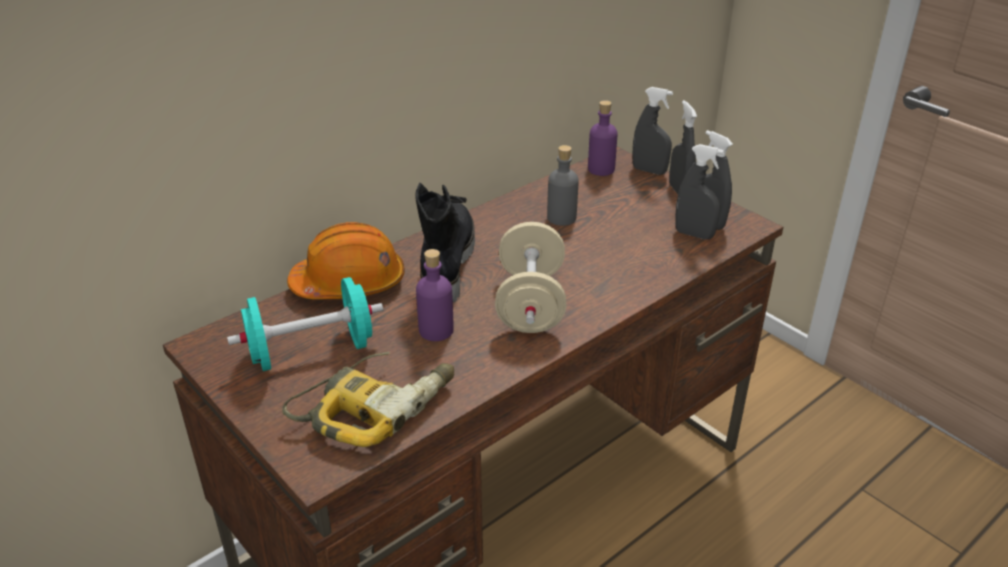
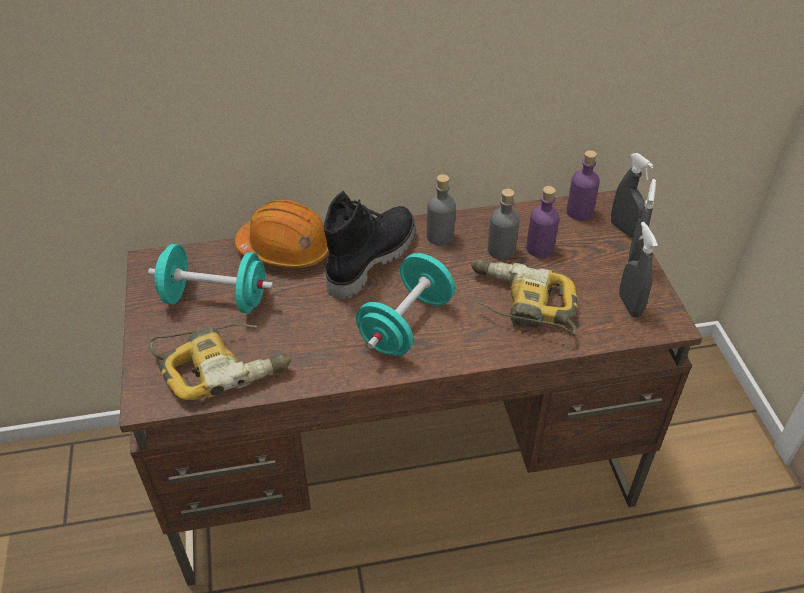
camera: 30 degrees right, 10 degrees up
purple bottle [416,249,454,341] -> purple bottle moved to [526,186,560,258]
beige dumbbell [495,222,566,333] -> turquoise dumbbell [356,253,455,356]
grey spray bottle [675,144,724,239] -> none
none -> grey bottle [427,174,456,246]
none -> power drill [471,259,577,336]

